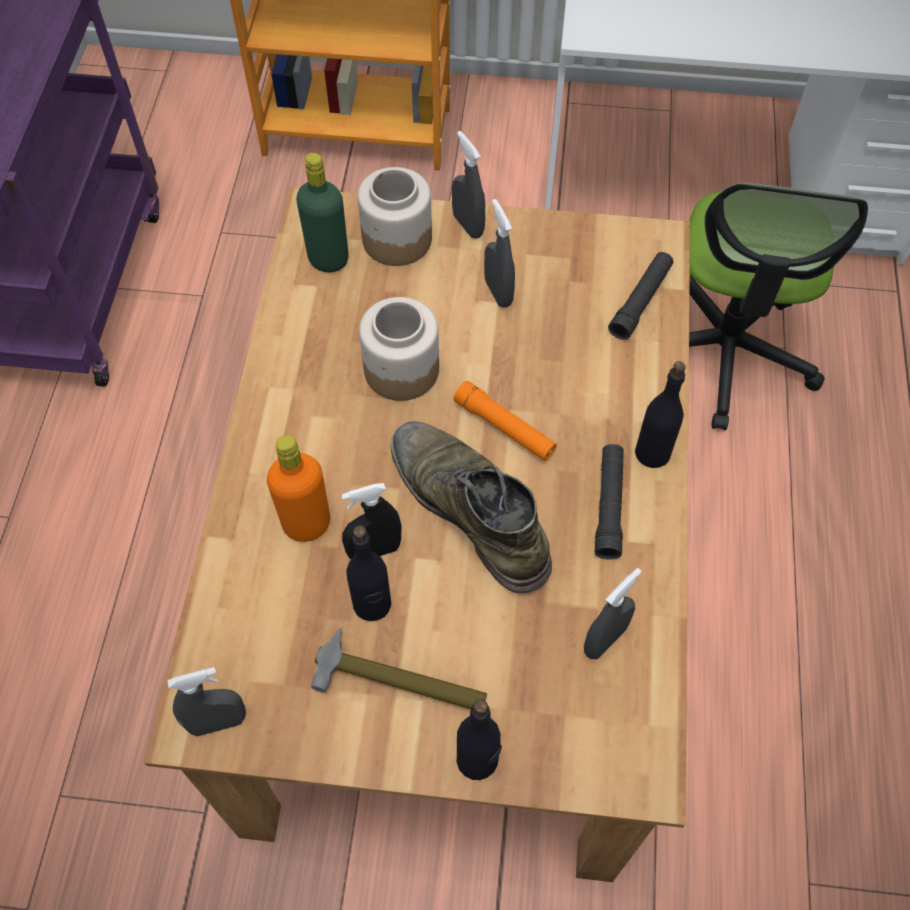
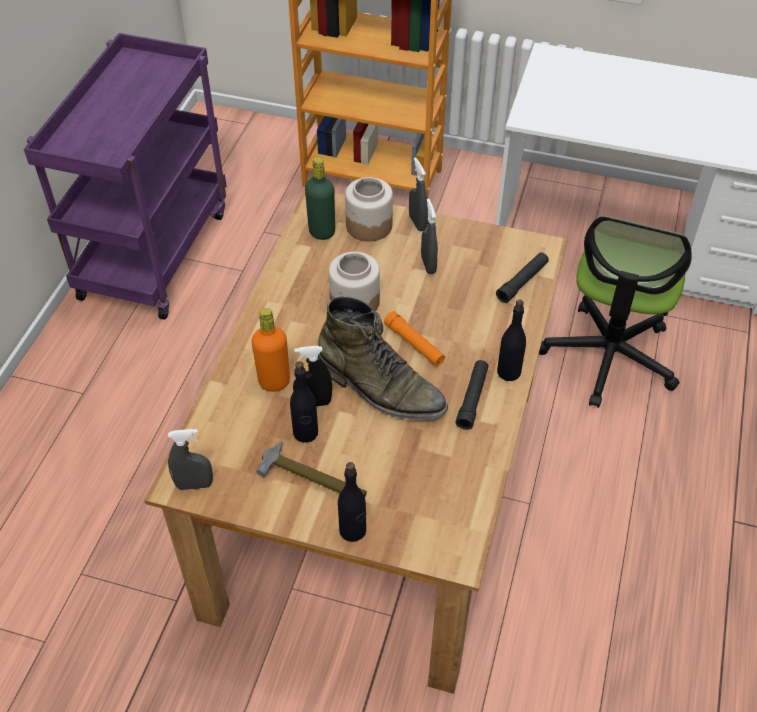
camera: 10 degrees right, 10 degrees down
green boot [390,422,552,594] -> green boot turned 150 degrees clockwise [318,297,448,420]
grey spray bottle [584,568,642,659] -> none

